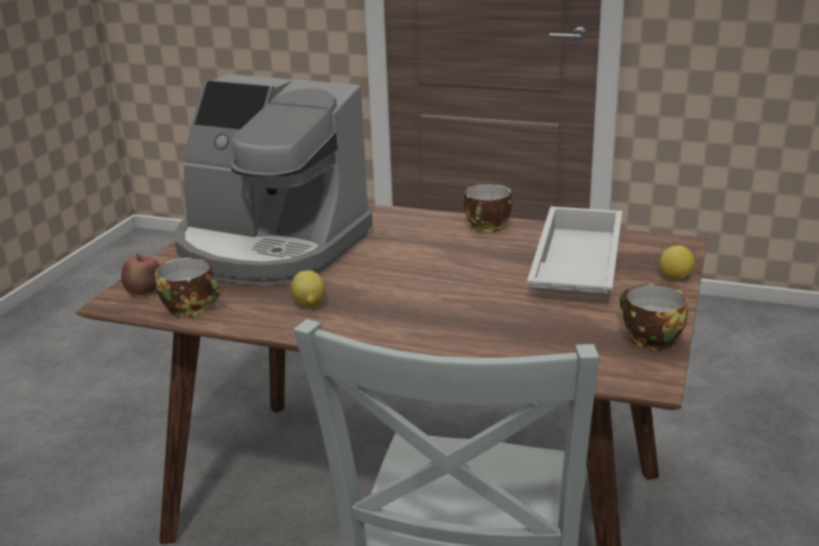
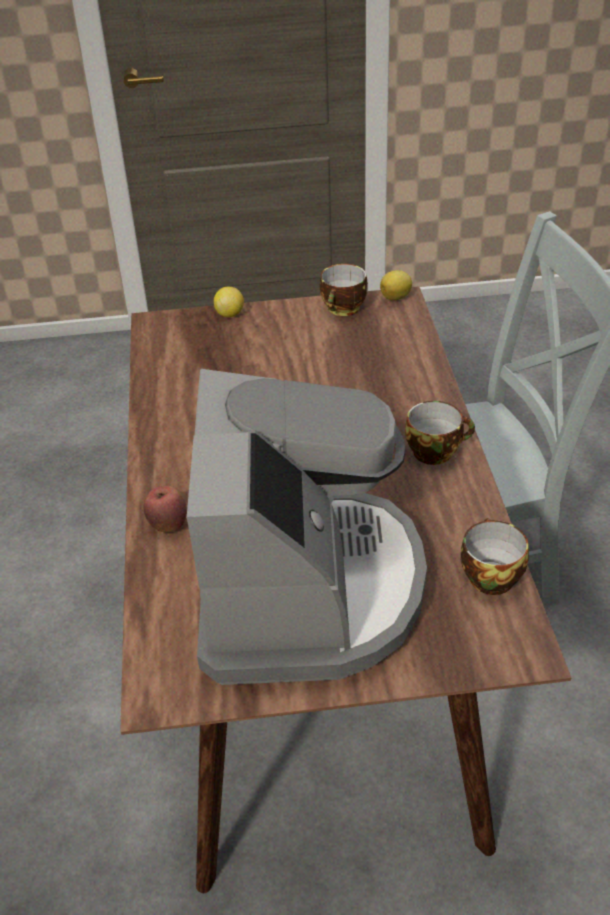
camera: 115 degrees left, 15 degrees up
apple [121,253,160,295] -> apple moved to [143,486,187,532]
lemon [291,270,326,308] -> lemon moved to [380,270,412,300]
cup [463,184,512,233] -> cup moved to [405,401,475,465]
white tray [527,206,622,293] -> none

